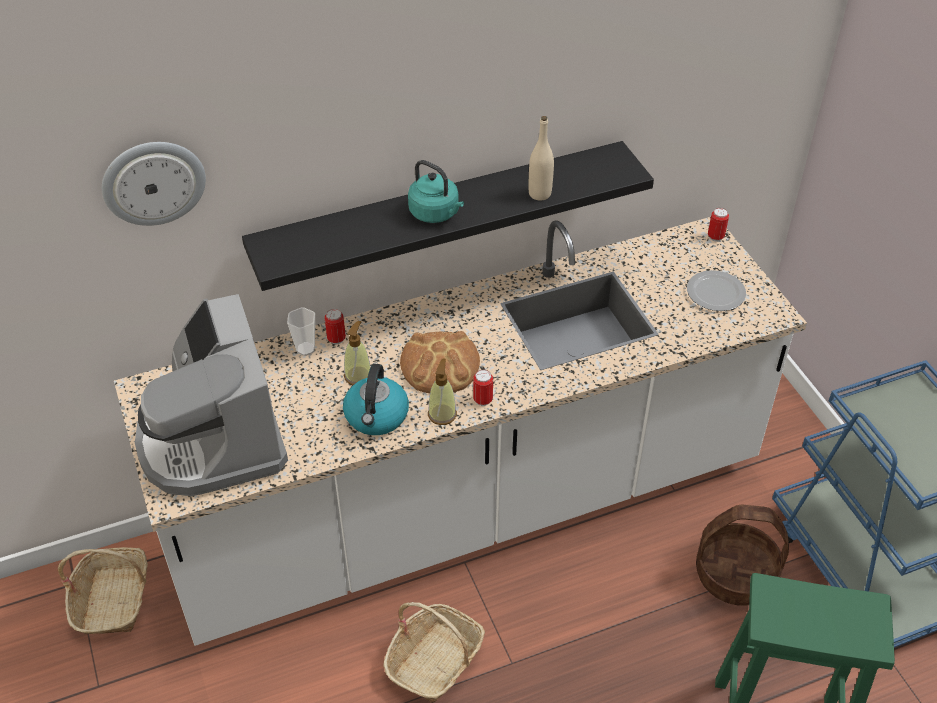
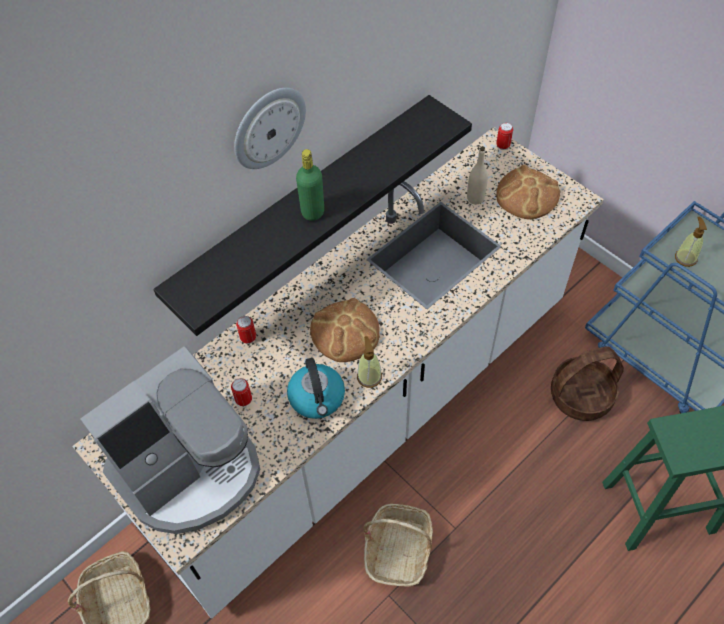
camera: 20 degrees left, 10 degrees up
wall clock [102,142,206,226] -> wall clock moved to [234,88,306,169]
coffee machine [135,294,288,496] -> coffee machine turned 90 degrees counterclockwise [80,346,260,534]
cup [287,307,315,356] -> none
soap dispenser [344,321,371,385] -> soap dispenser moved to [675,217,707,267]
turquoise kettle [408,160,464,223] -> green bottle [296,149,324,221]
can [473,370,493,406] -> can moved to [231,378,252,406]
beige bottle [528,116,554,201] -> beige bottle moved to [467,147,488,204]
plate [687,270,746,311] -> bread [496,165,560,219]

